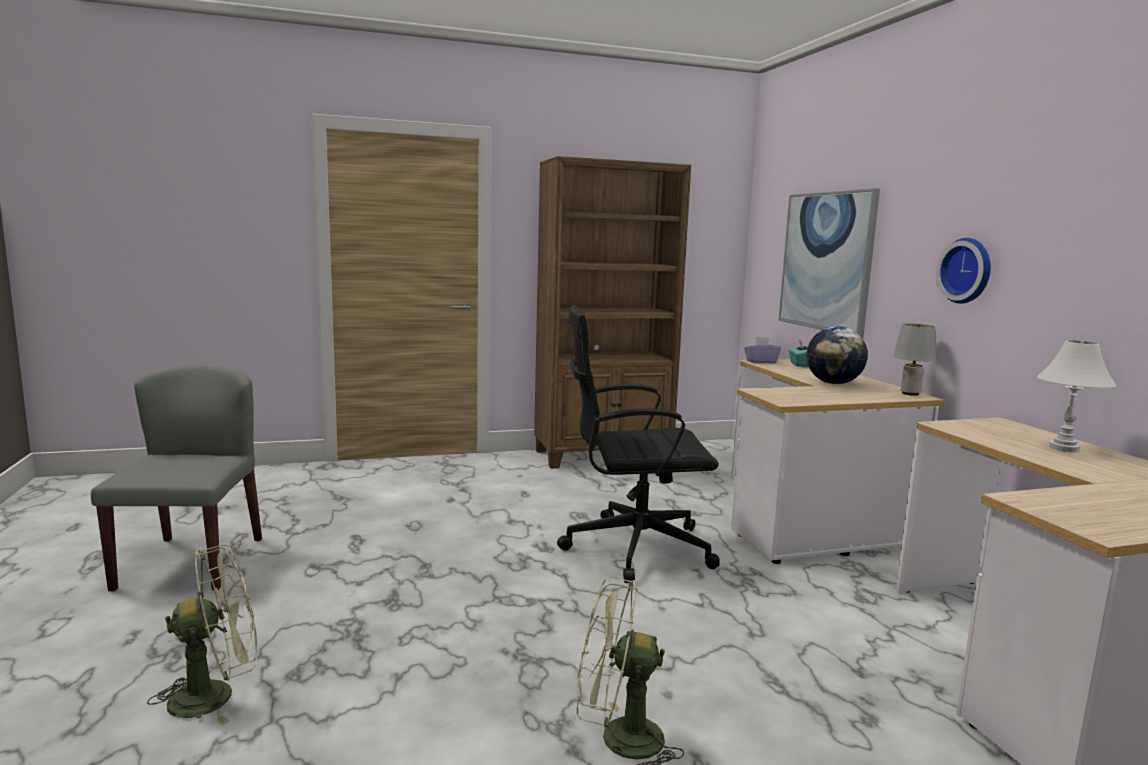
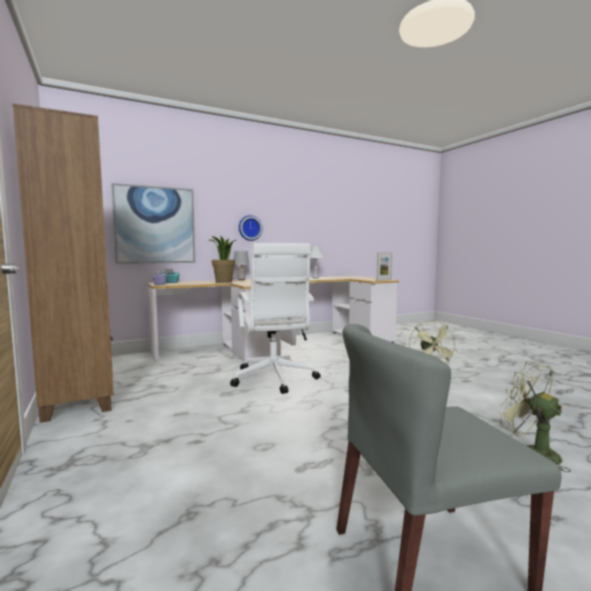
camera: 100 degrees left, 5 degrees down
black office chair [557,305,720,583] -> white office chair [230,243,321,394]
globe [806,326,868,384] -> potted plant [208,236,236,283]
none -> picture frame [377,253,392,281]

